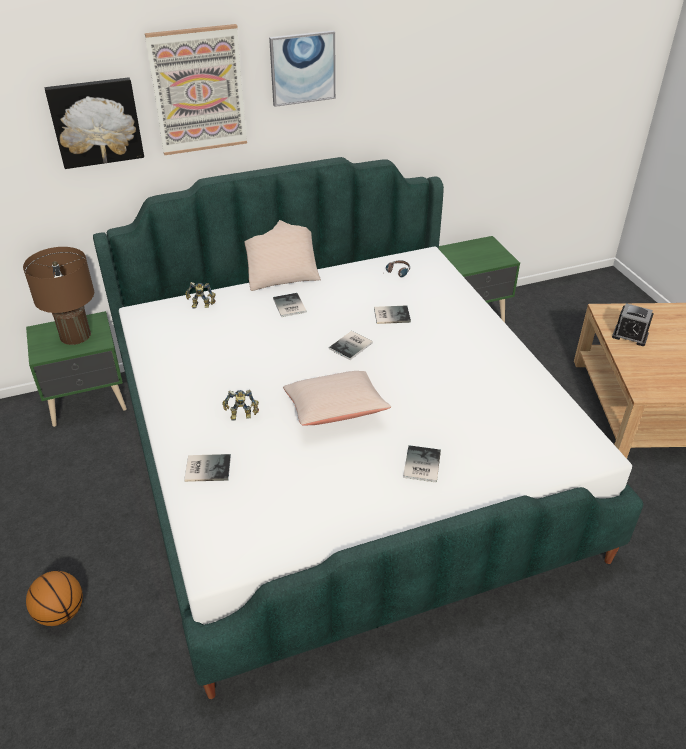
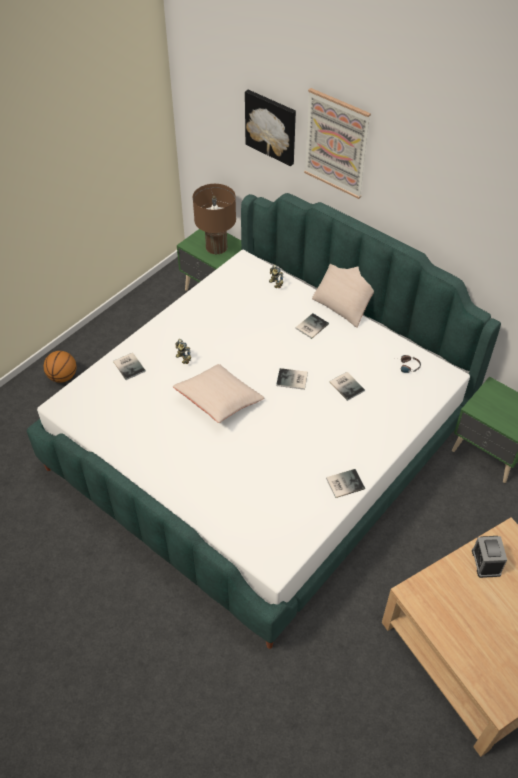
camera: 60 degrees right, 10 degrees up
picture [269,30,336,107] -> none
book [403,445,441,482] -> book moved to [326,469,365,498]

